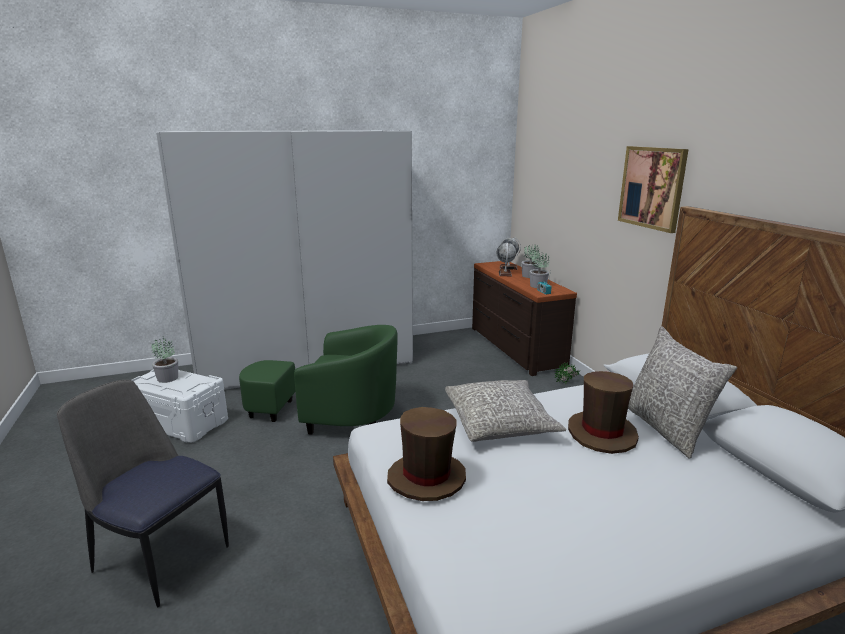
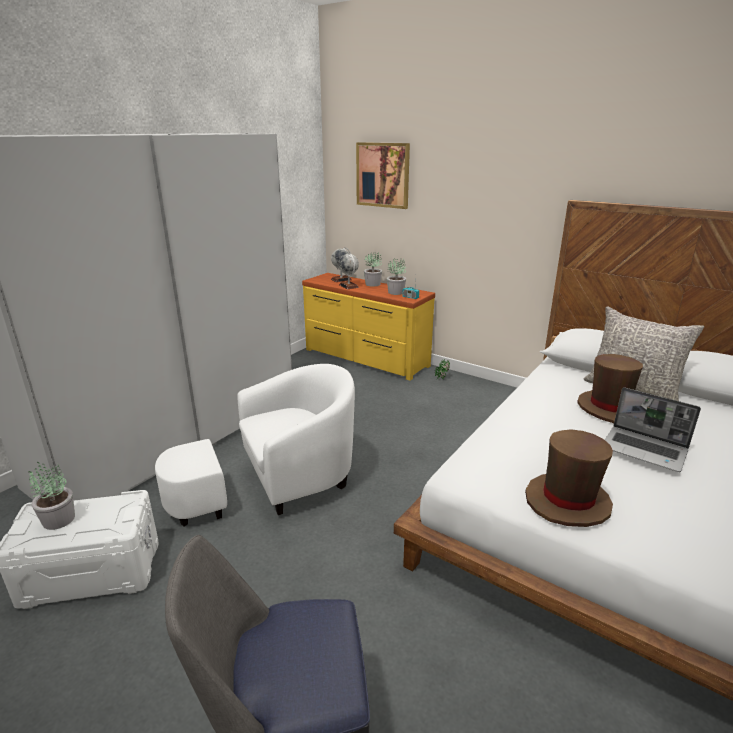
camera: 35 degrees left, 5 degrees up
green armchair [239,325,397,435] -> white armchair [155,364,355,526]
grey pillow [445,380,566,442] -> none
brown dresser [472,261,577,376] -> yellow dresser [302,273,435,381]
picture [618,146,689,233] -> picture moved to [356,142,410,209]
none -> laptop [605,387,701,472]

